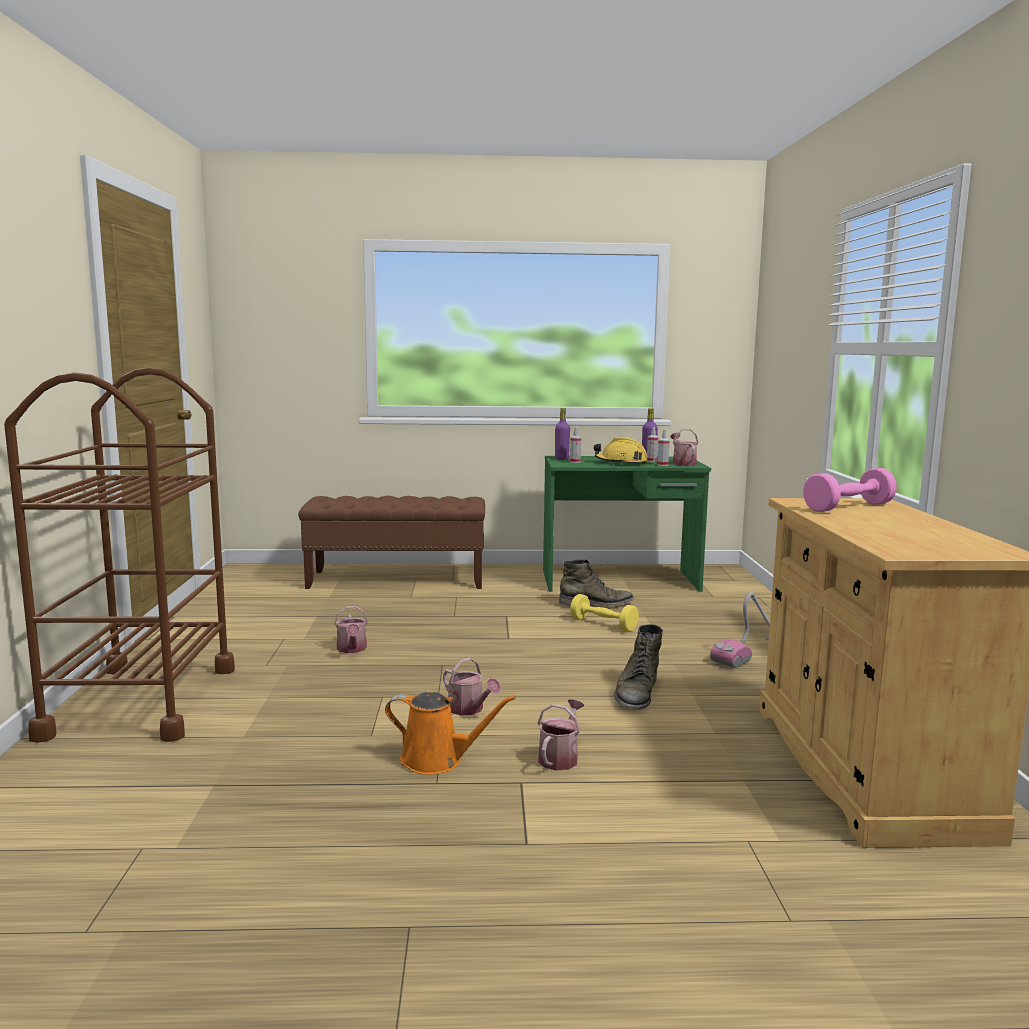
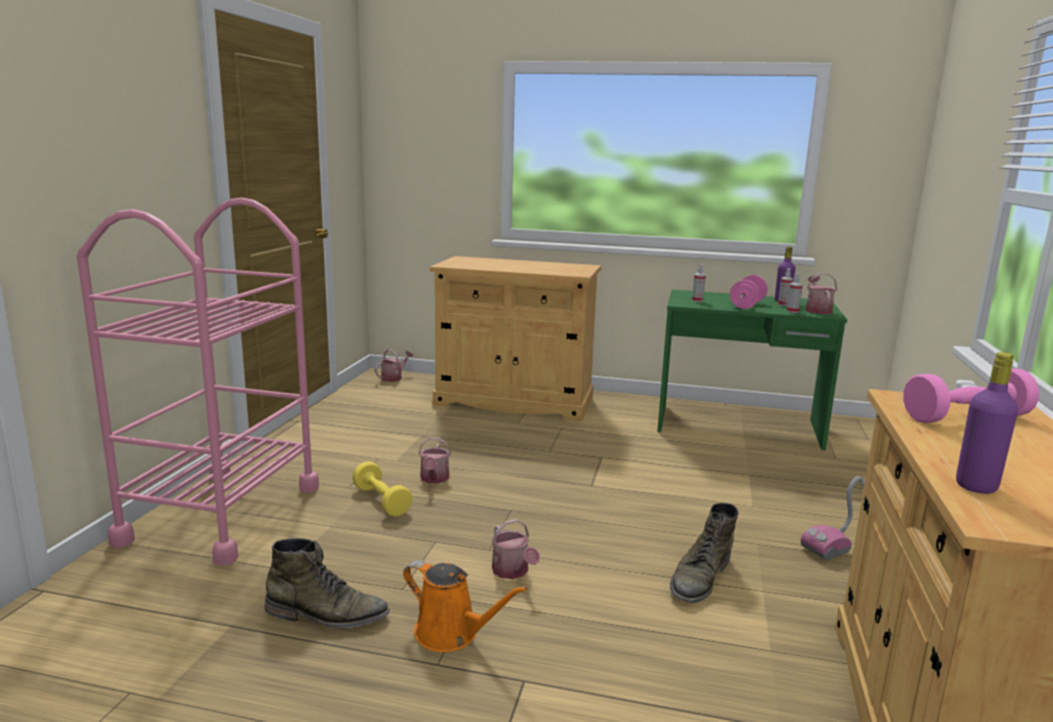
camera: 15 degrees right, 5 degrees up
brown cart [4,367,235,743] -> pink cart [77,198,319,565]
brown bench [298,496,485,589] -> beige cabinet [429,256,601,421]
watering can [538,699,584,771] -> watering can moved to [375,349,414,382]
purple bottle [555,408,570,460] -> purple bottle moved to [956,352,1018,494]
green boot [559,559,634,606] -> green boot moved to [265,538,390,628]
yellow dumbbell [570,594,639,632] -> yellow dumbbell moved to [352,461,413,517]
yellow hard hat [594,437,648,465] -> pink dumbbell [730,275,768,309]

